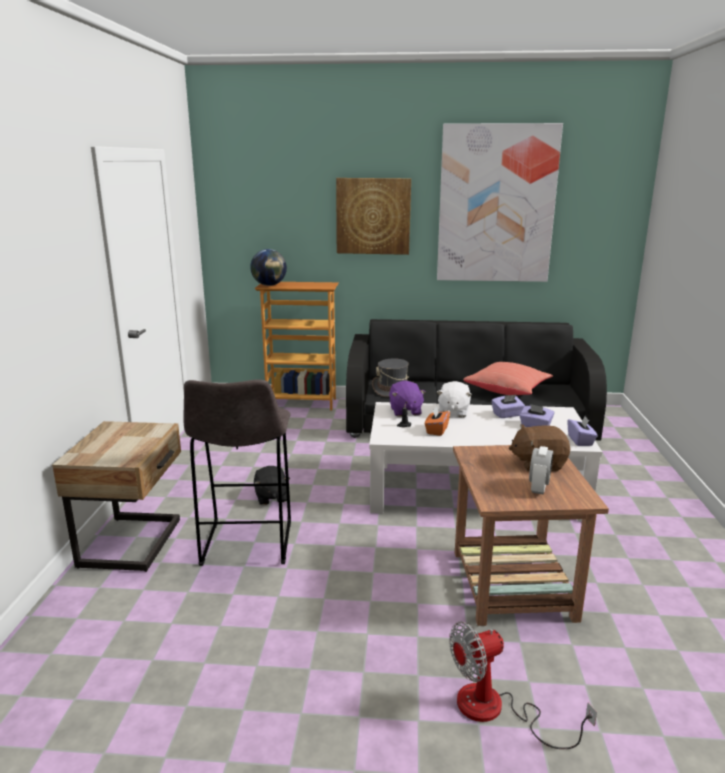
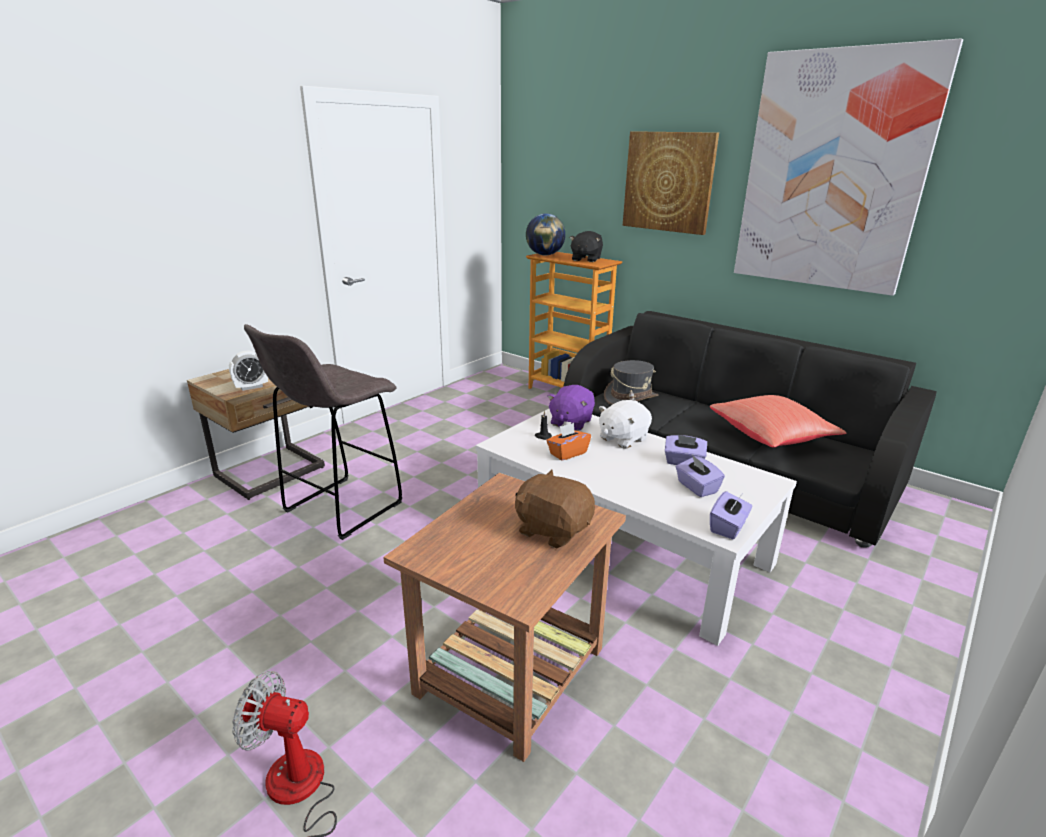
camera: 35 degrees right, 5 degrees up
black plush toy [254,466,290,505] -> black plush toy moved to [569,231,603,262]
alarm clock [529,446,553,495] -> alarm clock moved to [229,350,268,391]

